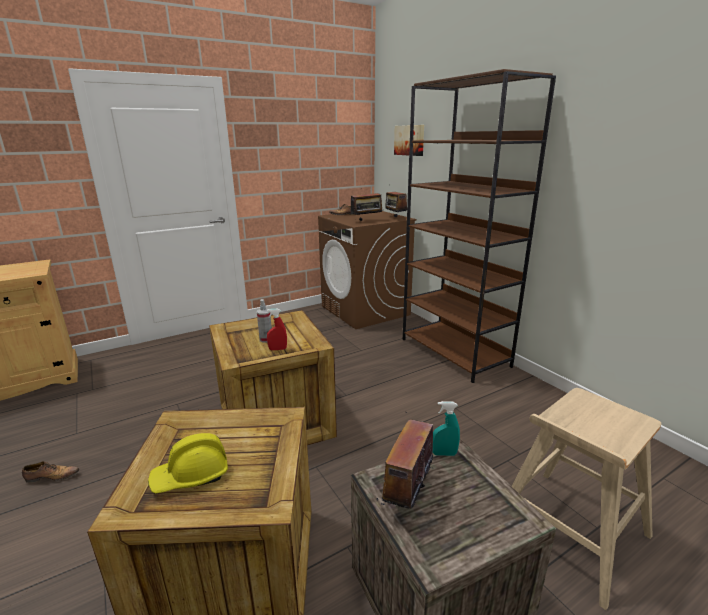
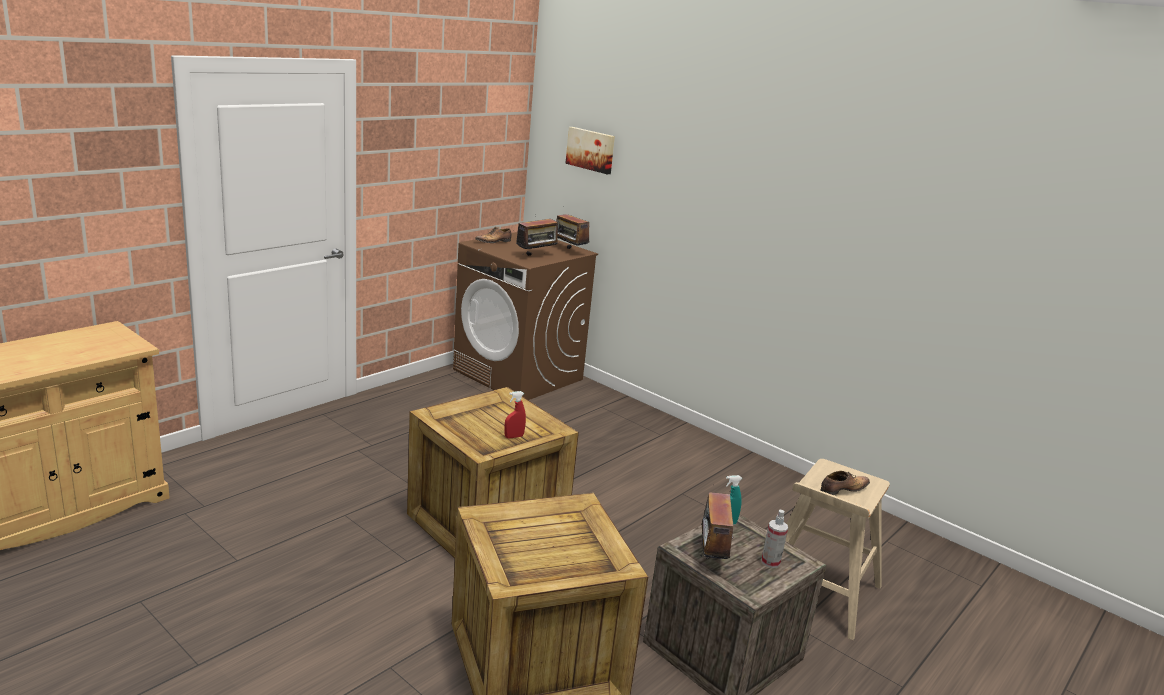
camera: 20 degrees left, 0 degrees up
shoe [22,461,80,483] -> shoe moved to [820,471,870,495]
yellow hard hat [148,433,228,493] -> none
spray bottle [257,299,272,343] -> spray bottle moved to [761,510,788,568]
brown bookcase [403,69,556,383] -> none

